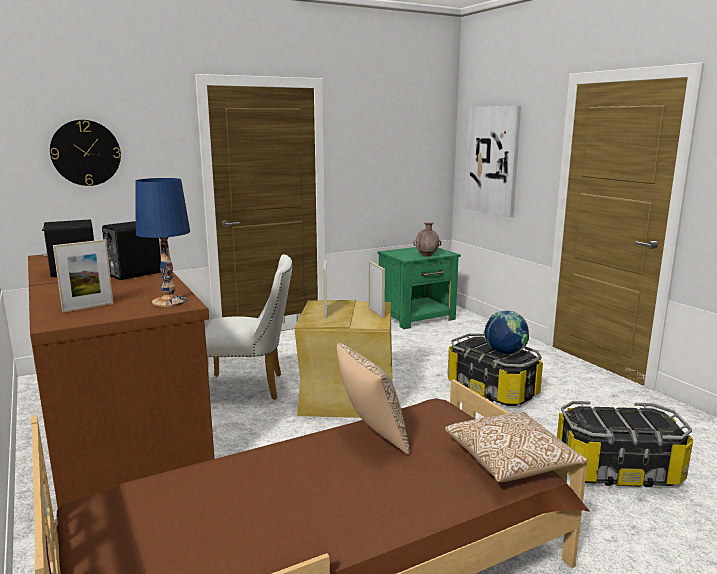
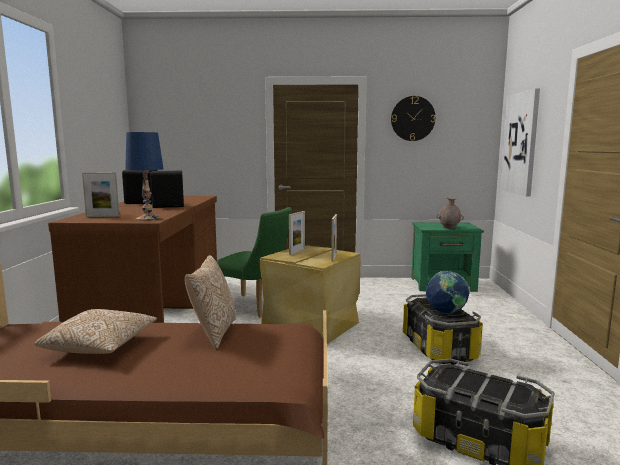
camera: 30 degrees right, 5 degrees down
wall clock [50,120,121,186] -> wall clock moved to [391,96,436,141]
white chair [205,254,292,400] -> green chair [216,207,292,317]
pillow [445,412,588,482] -> pillow moved to [34,309,157,354]

